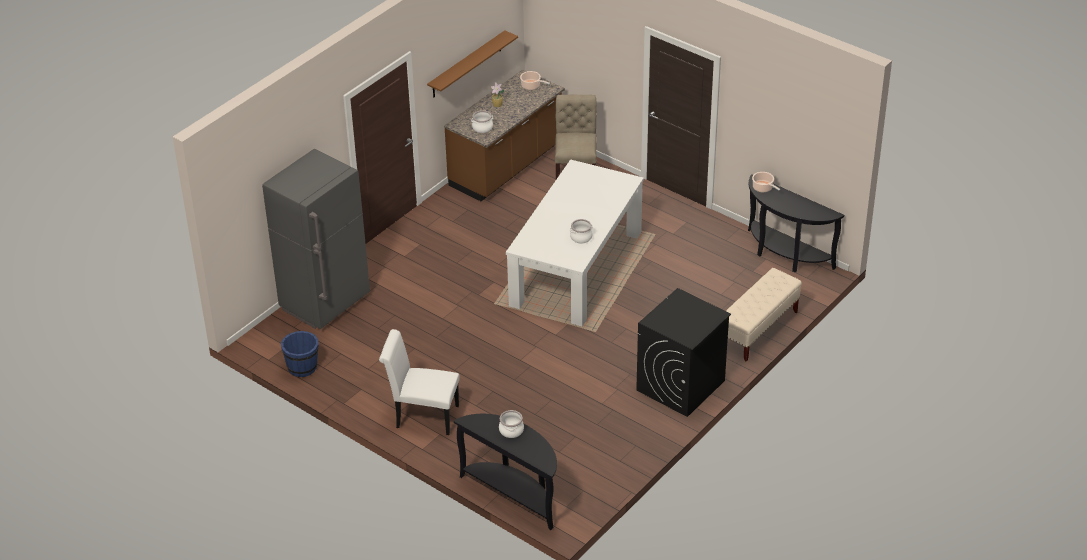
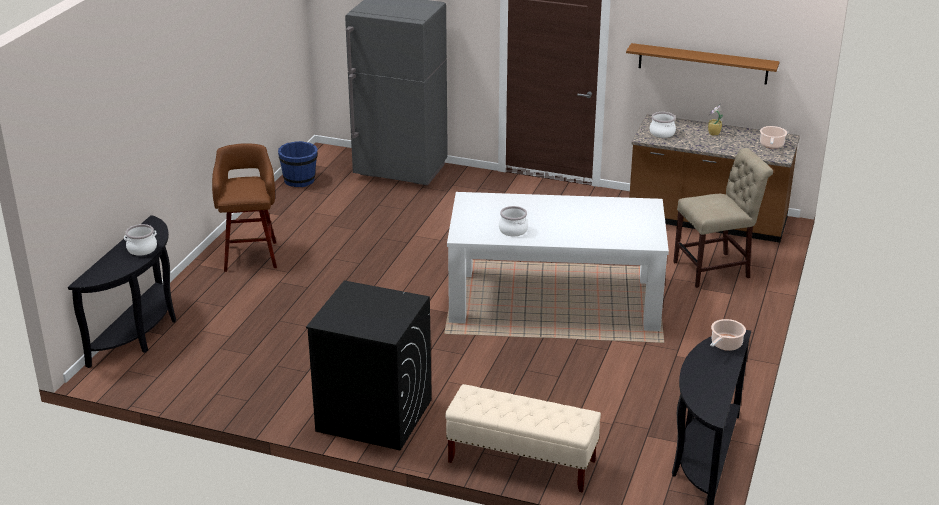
camera: 70 degrees right, 10 degrees down
white chair [379,329,460,435] -> brown stool [212,143,277,272]

